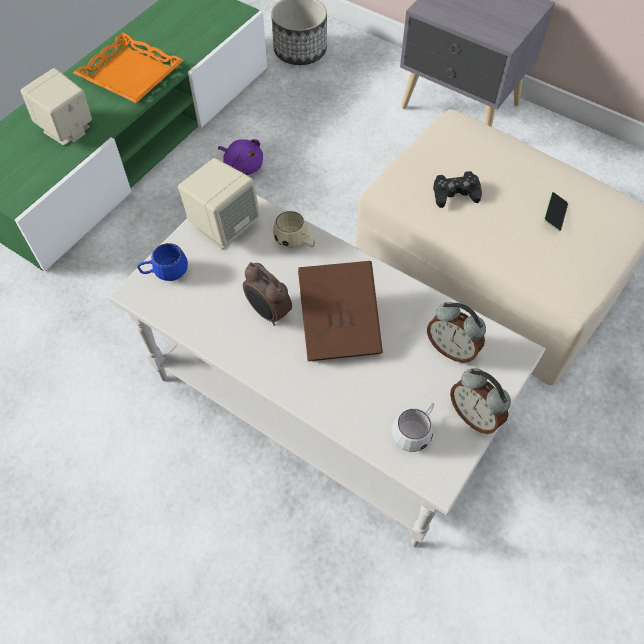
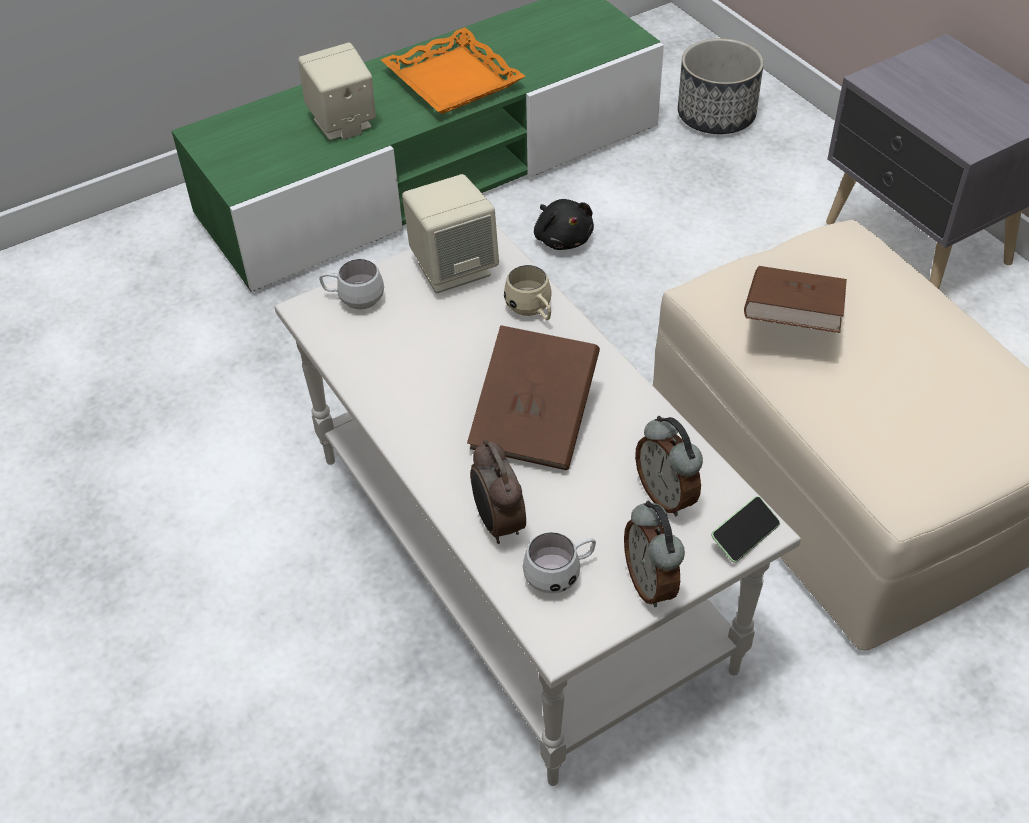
camera: 25 degrees right, 10 degrees down
blue mug [137,243,188,281] -> white mug [319,259,384,310]
purple plush toy [218,139,263,175] -> black plush toy [534,199,594,250]
alarm clock [243,262,292,326] -> alarm clock moved to [470,439,526,544]
black game controller [433,171,482,208] -> brown book [744,266,847,333]
phone [544,192,568,231] -> phone moved to [711,496,780,563]

